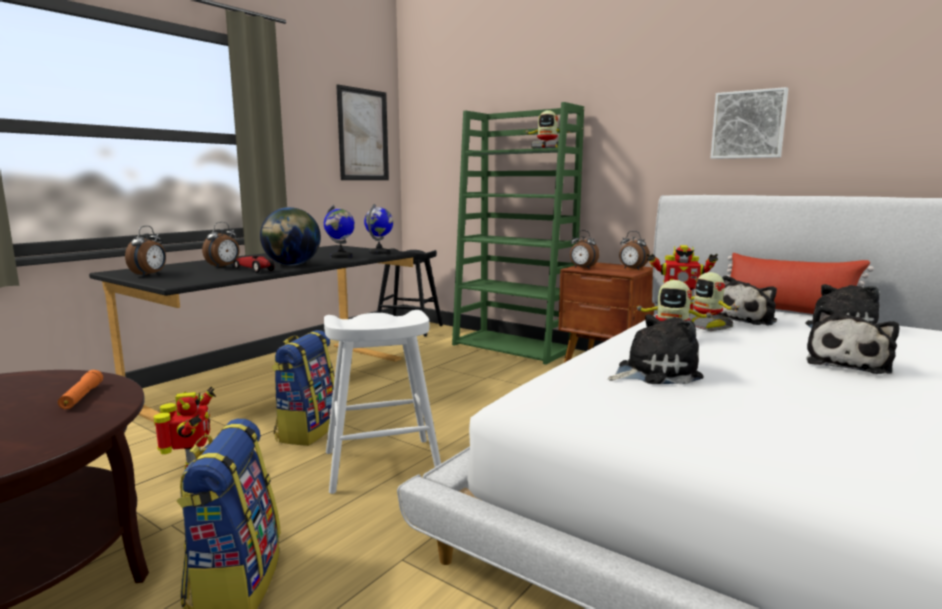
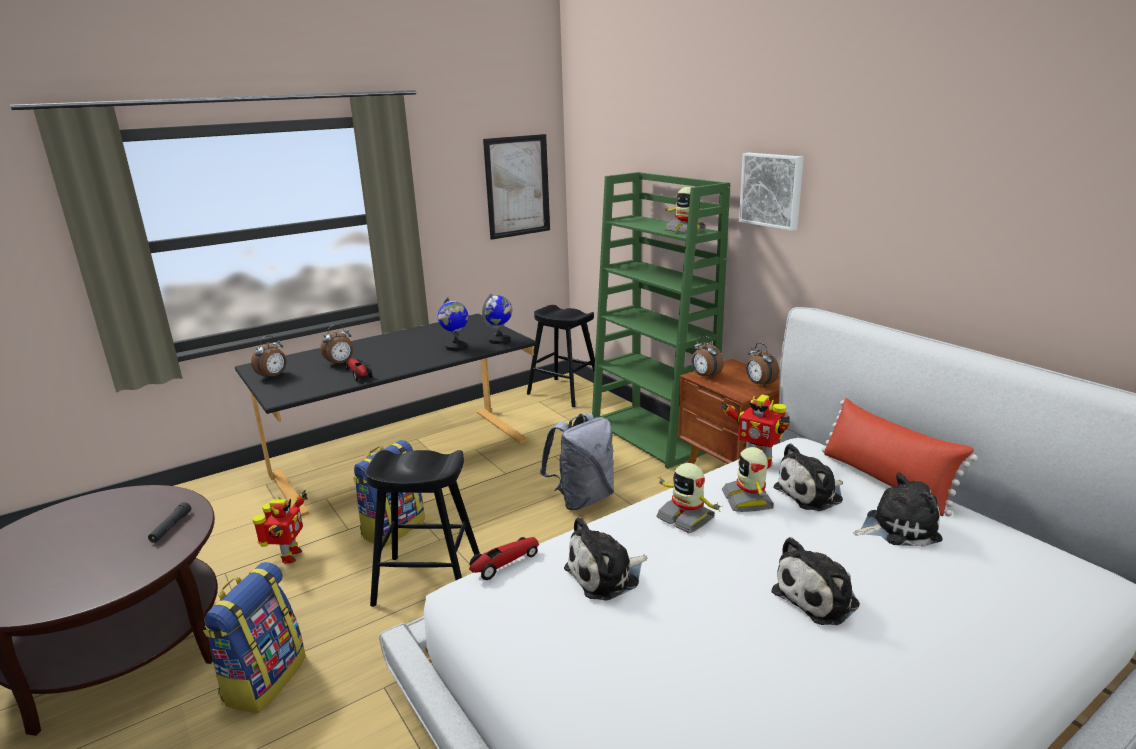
camera: 20 degrees right, 10 degrees up
orange flashlight [58,370,103,409] -> black flashlight [148,502,191,543]
globe [260,207,321,265] -> none
white stool [324,310,441,494] -> black stool [365,450,480,607]
plush toy [608,314,704,384] -> plush toy turned 150 degrees clockwise [564,517,647,601]
picture [711,87,788,159] -> picture moved to [739,153,804,231]
none -> toy car [469,537,539,580]
none -> grey backpack [540,413,614,510]

